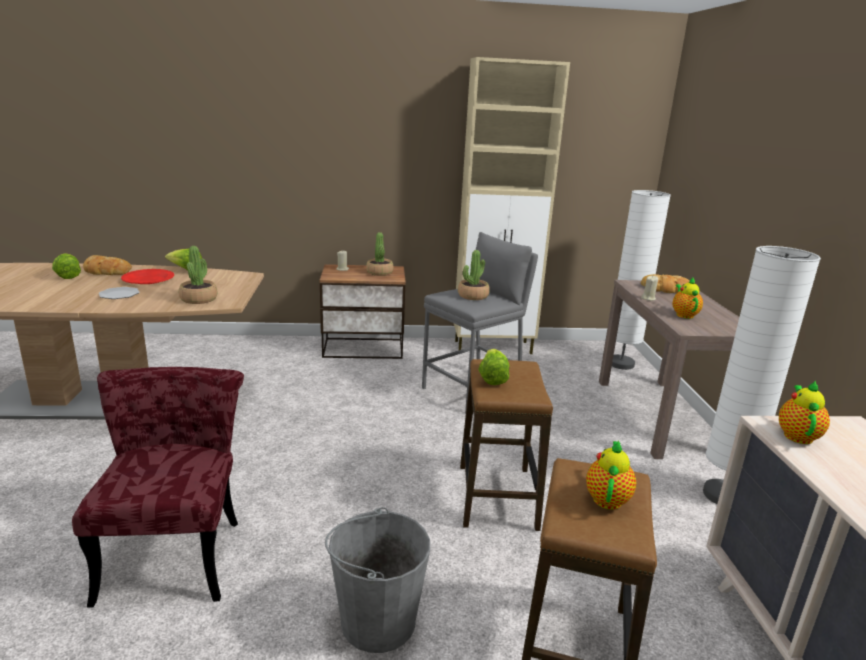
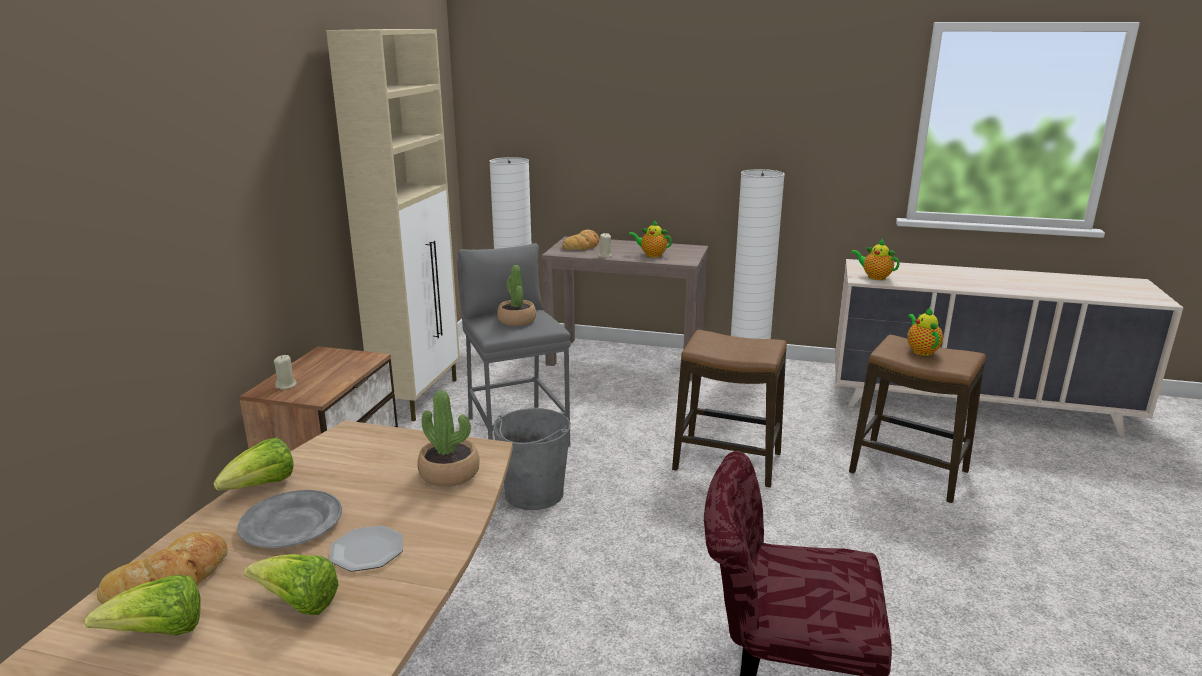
camera: 70 degrees left, 0 degrees up
red plate [121,269,174,284] -> grey plate [237,490,342,548]
grey bucket [325,507,430,653] -> grey bucket moved to [493,408,571,510]
potted plant [366,232,393,276] -> none
lettuce [478,349,509,385] -> lettuce moved to [244,554,339,615]
teapot [586,441,636,510] -> teapot turned 45 degrees clockwise [907,307,943,356]

